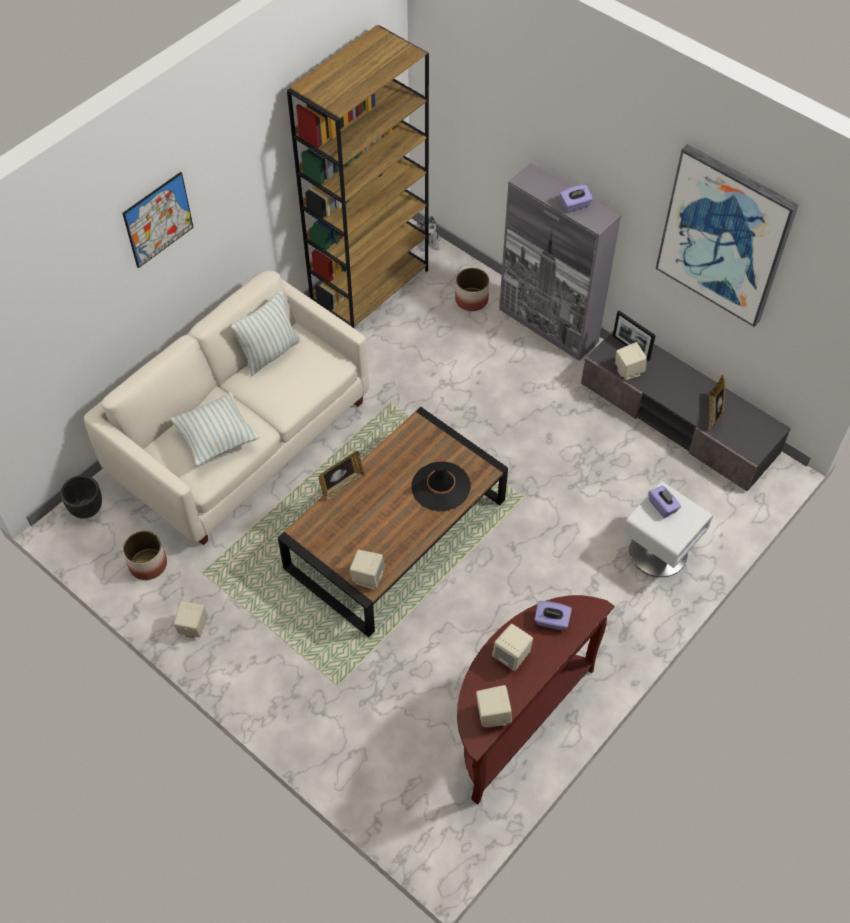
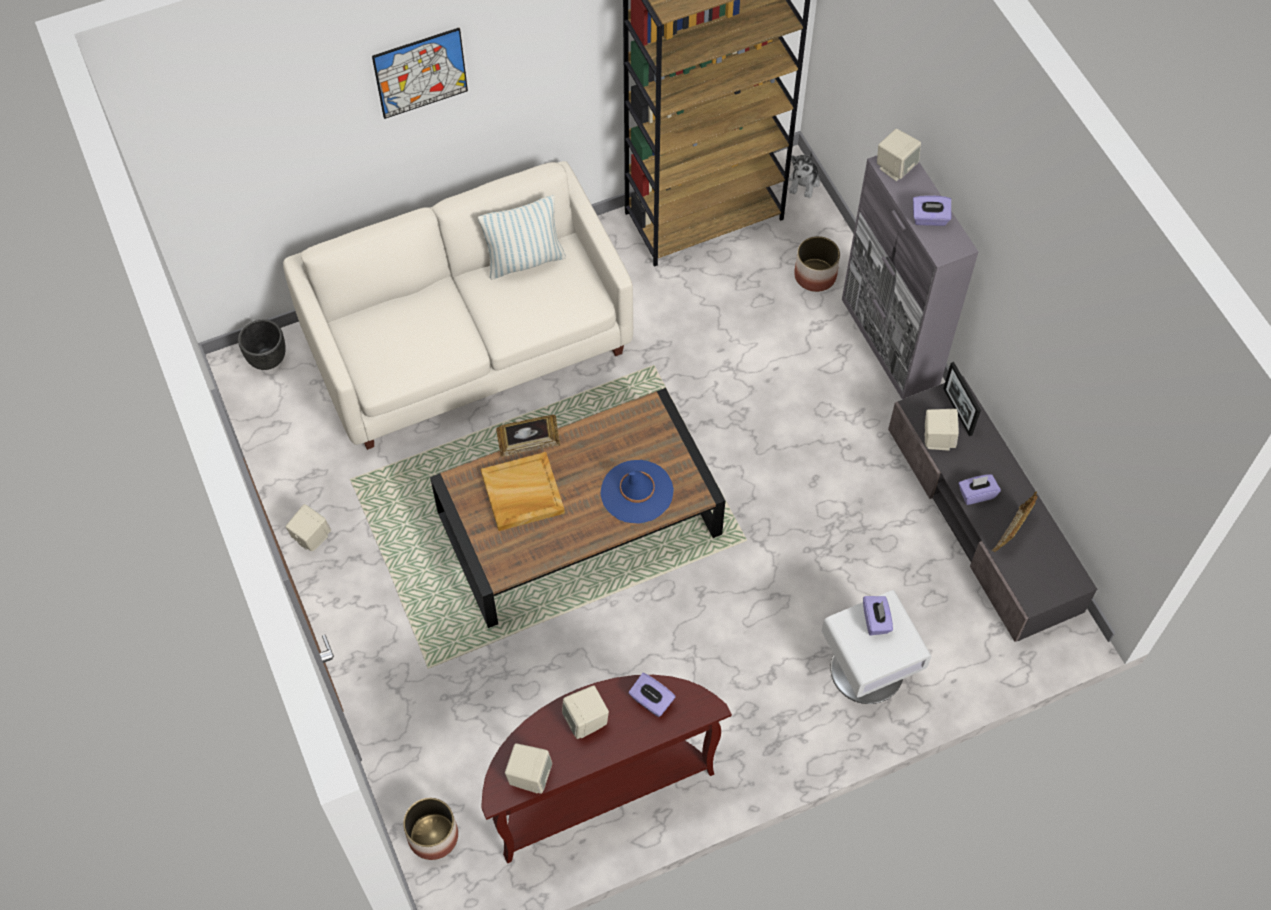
camera: 25 degrees right, 5 degrees up
planter [123,531,167,580] -> planter moved to [403,798,458,860]
pillow [170,392,259,466] -> none
beige speaker [350,550,385,590] -> beige speaker moved to [877,129,921,181]
black hat [411,462,471,511] -> blue hat [600,460,674,524]
picture [656,144,799,327] -> none
none -> beige tray [481,452,565,531]
none -> purple tissue box [959,474,1001,505]

